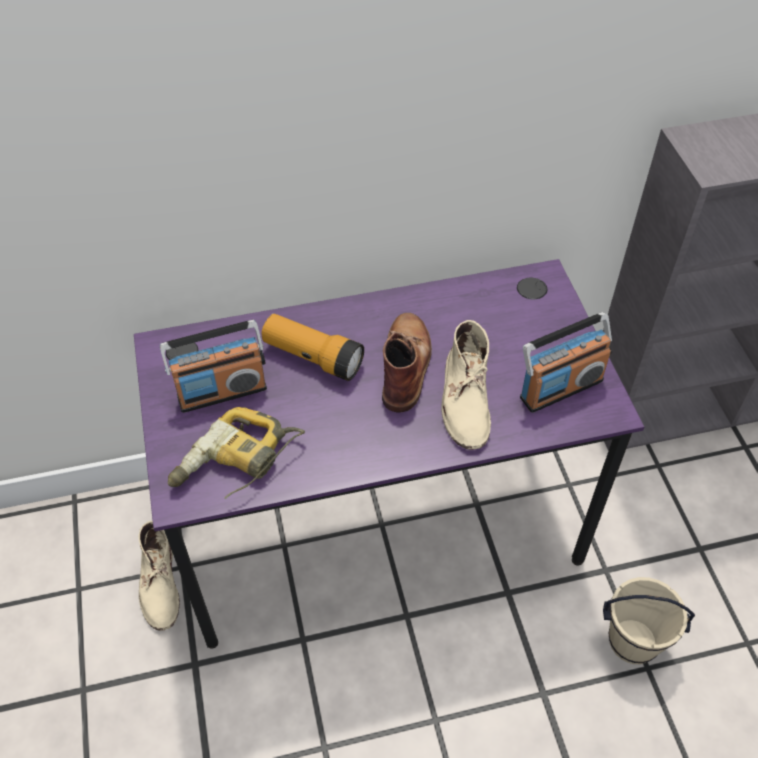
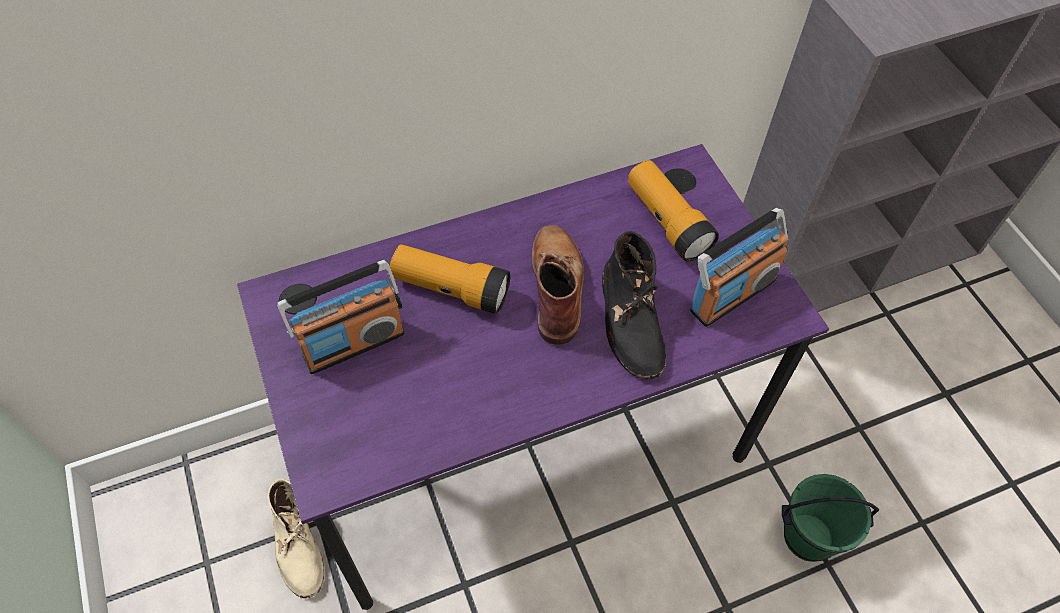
camera: 10 degrees left, 5 degrees up
power drill [168,407,305,499] -> none
beige boot [441,320,491,450] -> black boot [602,231,666,379]
beige bucket [603,577,695,664] -> green bucket [782,474,879,562]
none -> flashlight [628,160,719,261]

